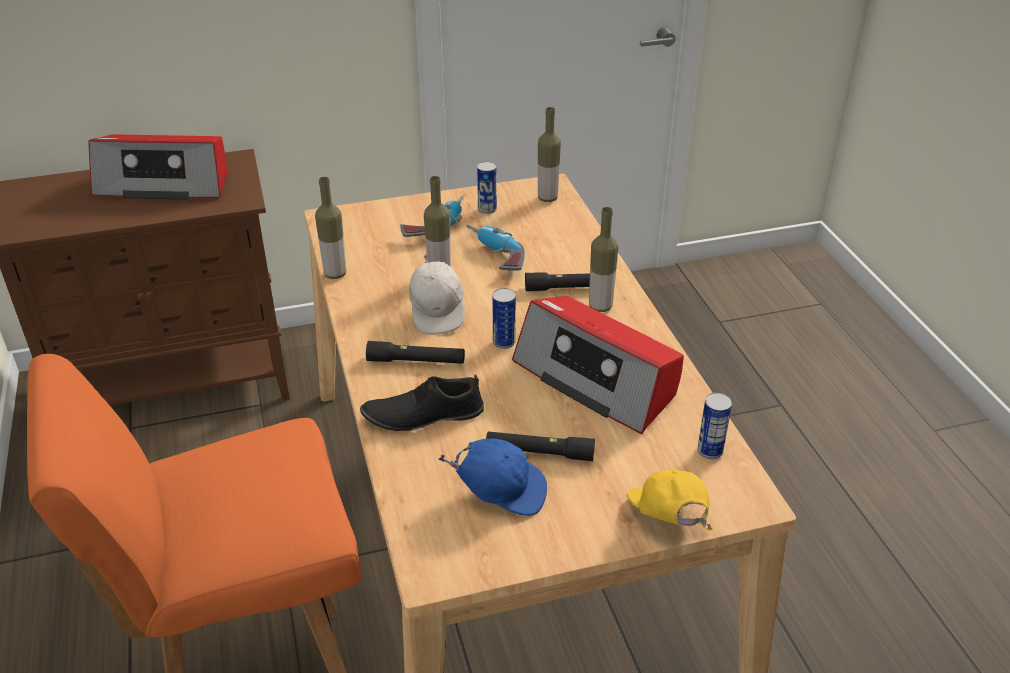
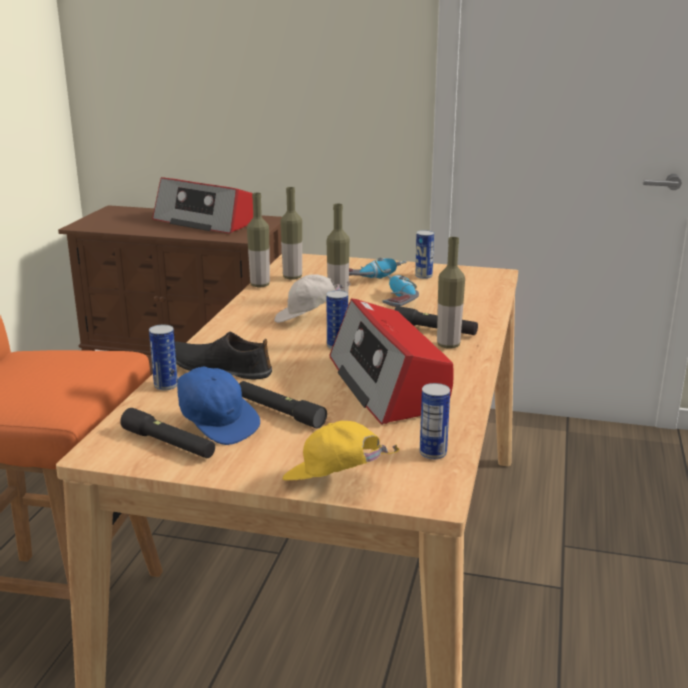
camera: 30 degrees right, 15 degrees down
black flashlight [366,341,465,364] -> black flashlight moved to [120,408,215,458]
white cap [409,254,465,335] -> white cap turned 60 degrees clockwise [274,274,351,323]
bottle [538,107,561,202] -> bottle moved to [280,187,302,280]
yellow cap [627,470,713,531] -> yellow cap turned 75 degrees counterclockwise [283,421,400,480]
none -> can [149,325,177,390]

